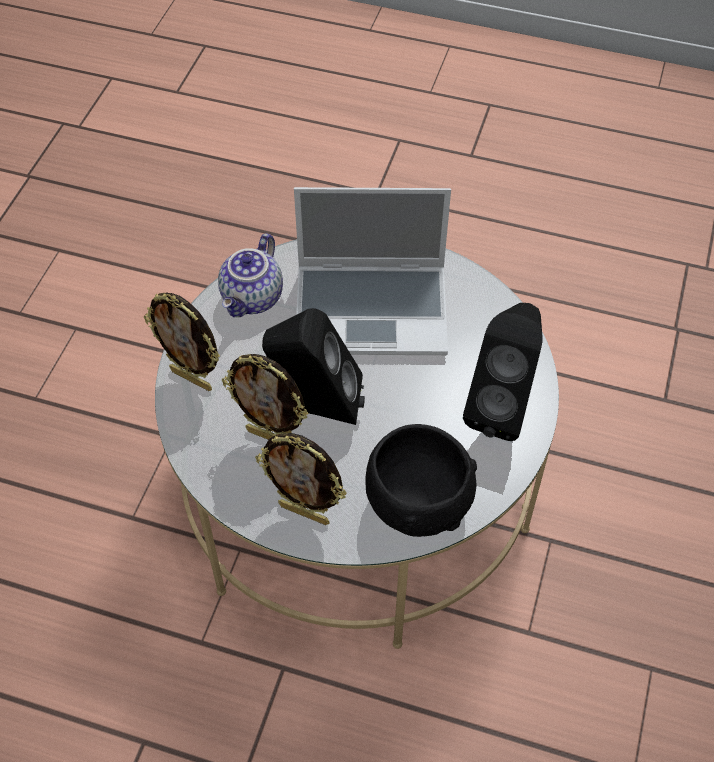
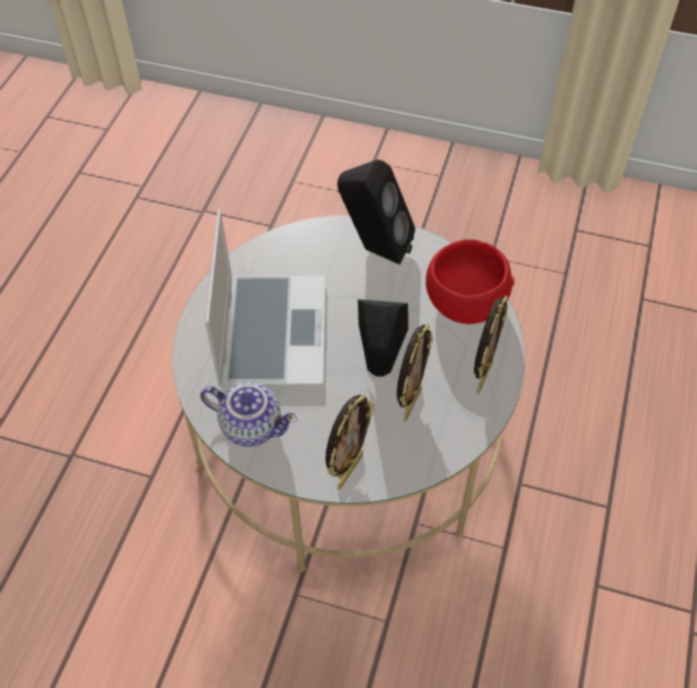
camera: 90 degrees left, 0 degrees up
black bowl [365,424,477,537] -> red bowl [426,239,514,324]

